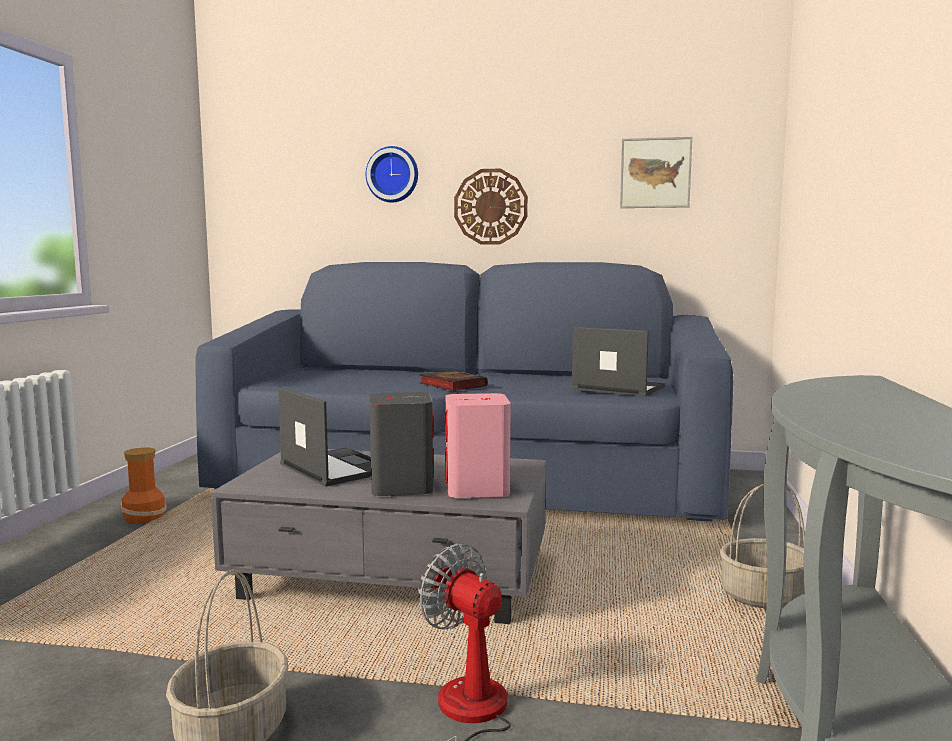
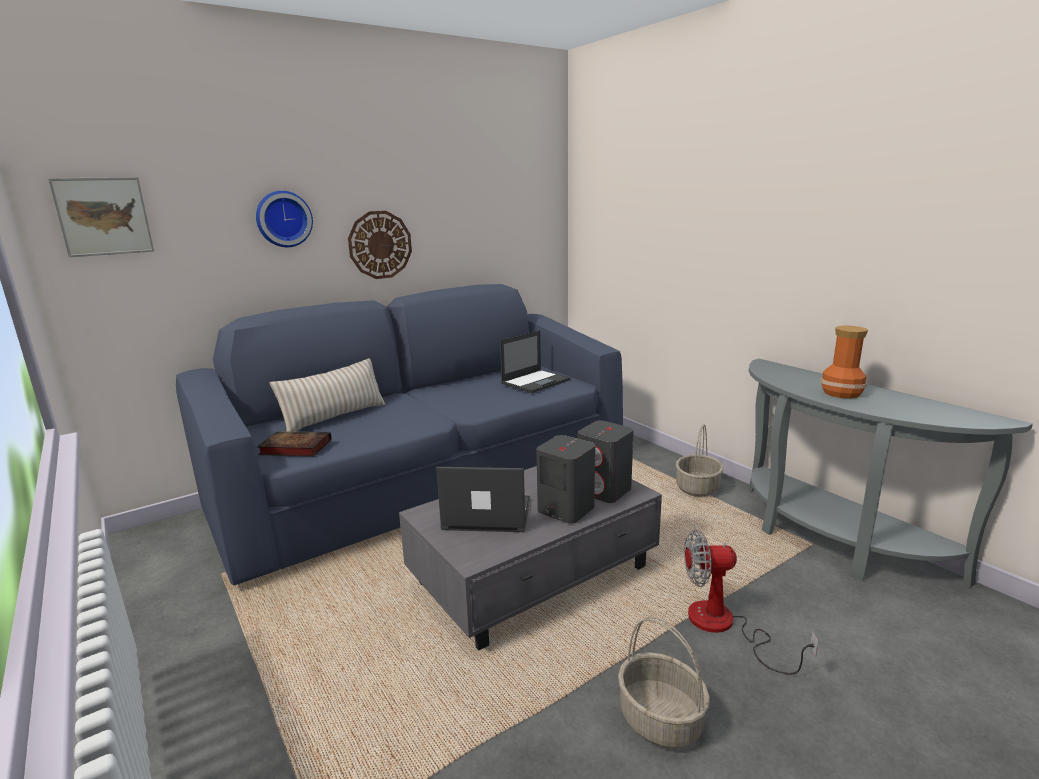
camera: 45 degrees left, 10 degrees up
vase [120,447,167,524] -> vase moved to [820,325,868,399]
book [420,371,488,391] -> book moved to [257,431,331,456]
pink speaker [445,393,511,498] -> grey speaker [578,420,634,503]
laptop [571,327,666,396] -> laptop turned 150 degrees clockwise [500,331,570,393]
picture [620,137,692,208] -> picture moved to [48,177,154,257]
none -> beige pillow [269,358,386,432]

